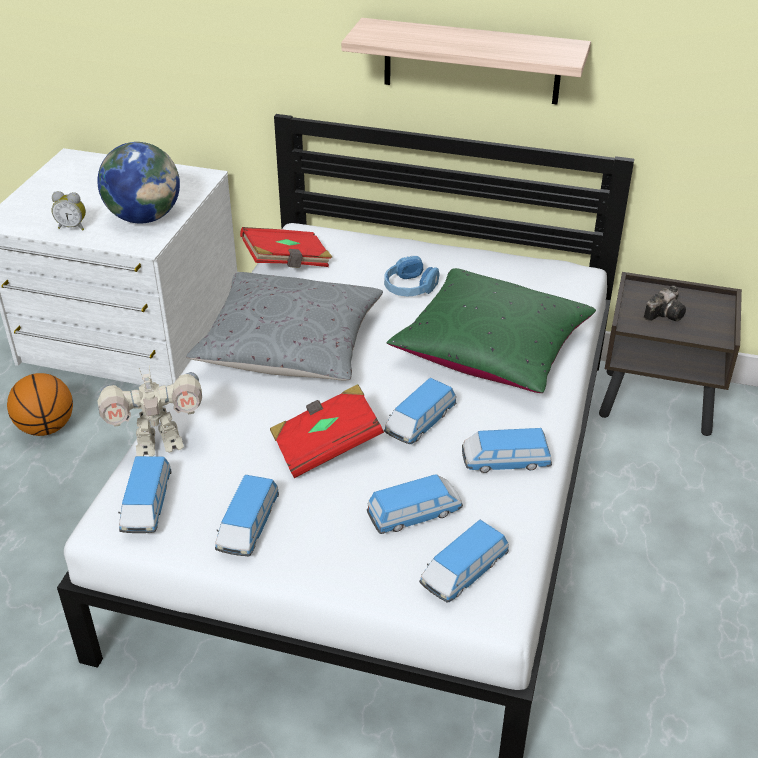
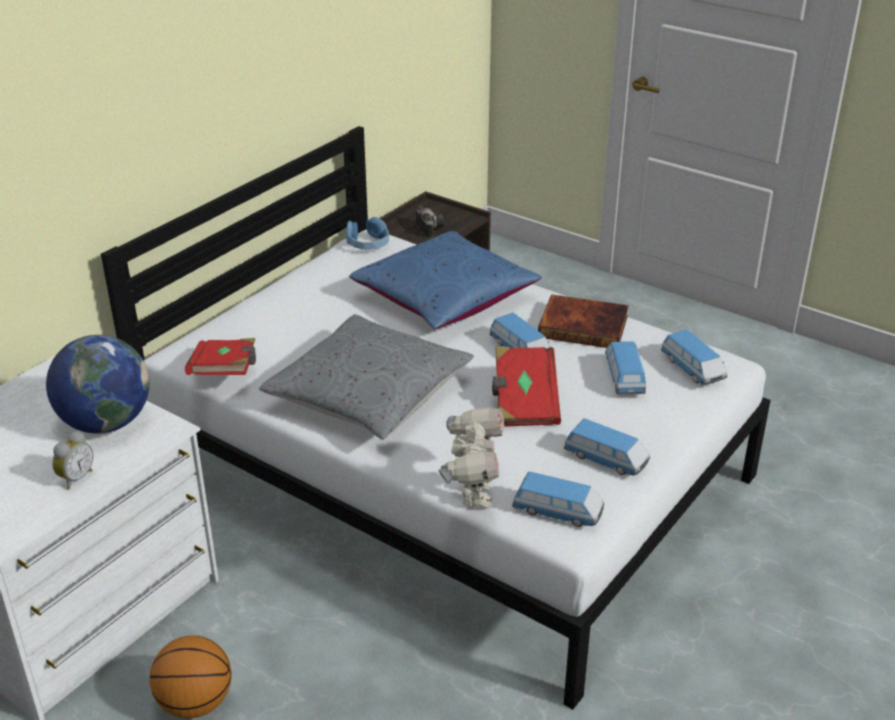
camera: 70 degrees left, 5 degrees down
shelf [341,18,591,104] -> none
blue headphones [384,256,440,296] -> blue headphones moved to [346,217,389,250]
green pillow [387,268,596,393] -> blue pillow [349,231,542,329]
toy car [462,428,552,473] -> book [538,294,629,348]

